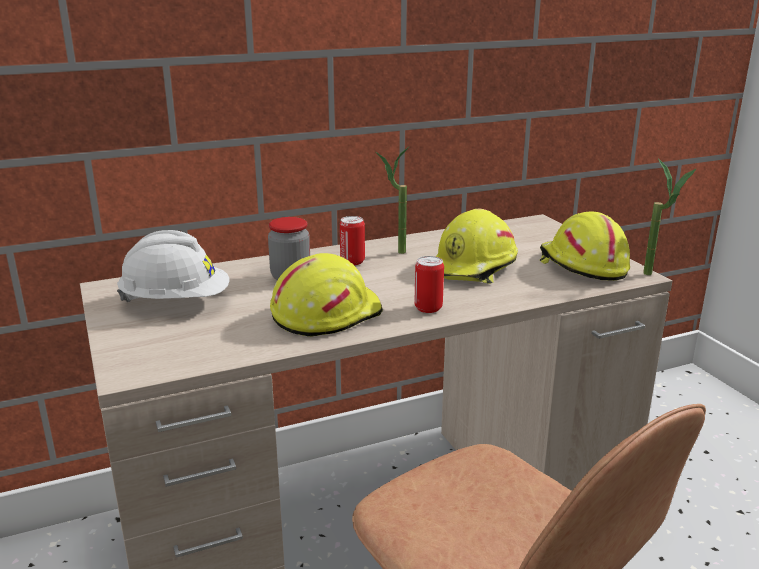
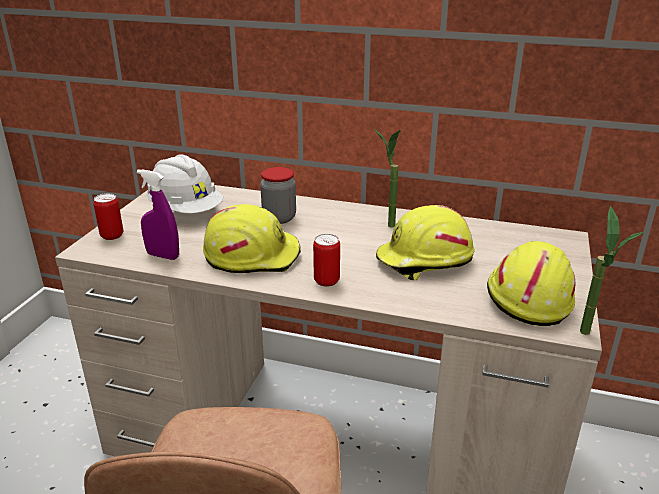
camera: 40 degrees right, 5 degrees up
can [340,216,365,265] -> can moved to [93,193,123,240]
none -> purple spray bottle [137,169,179,260]

